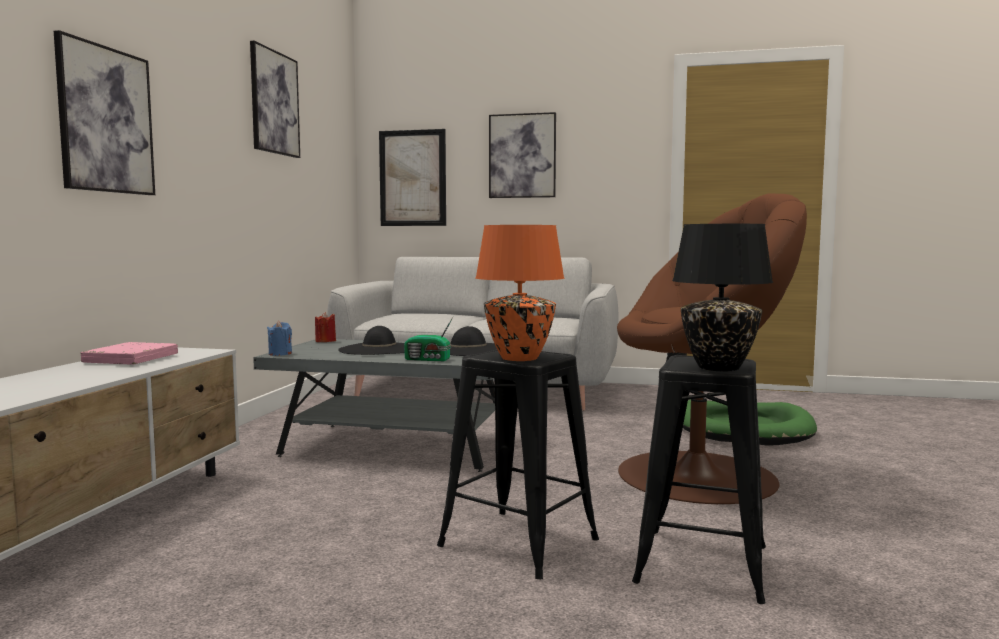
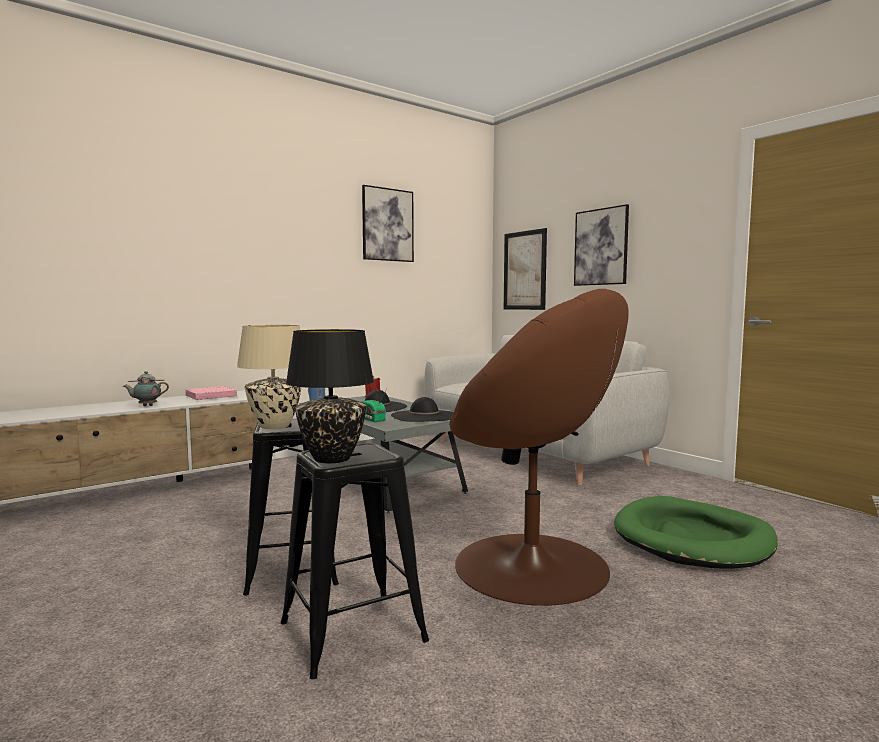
camera: 40 degrees right, 0 degrees up
picture [54,30,155,195] -> none
orange table lamp [475,225,565,361] -> beige table lamp [237,325,301,429]
none -> teapot [123,371,169,406]

